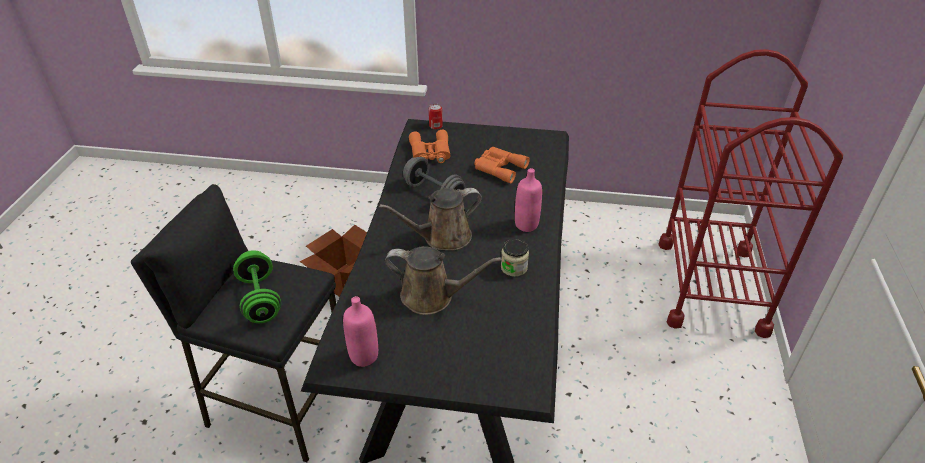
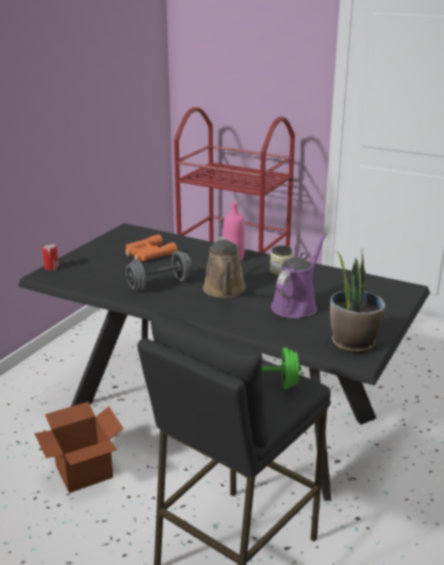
camera: 70 degrees left, 15 degrees down
pink bottle [343,296,378,367] -> potted plant [330,248,385,353]
brown watering can [385,246,502,315] -> purple watering can [271,233,327,318]
orange binoculars [409,130,451,163] -> none

